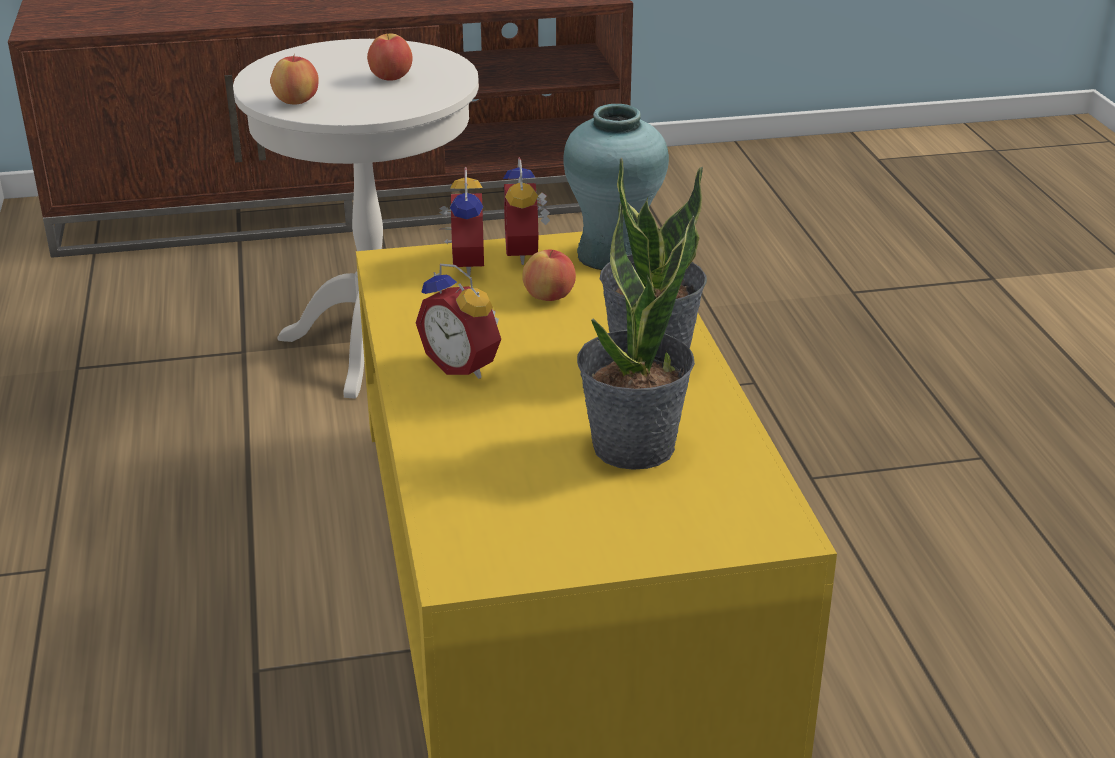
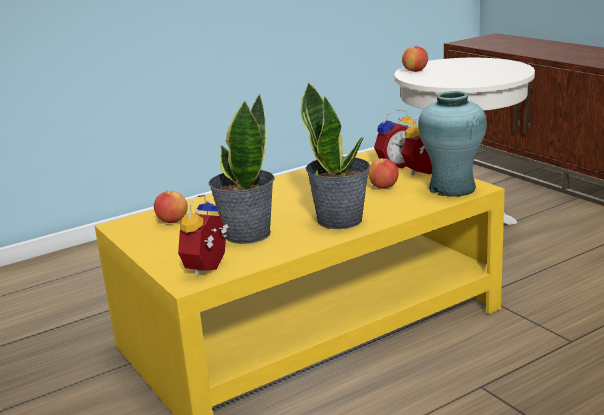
camera: 70 degrees right, 10 degrees down
apple [367,34,413,81] -> apple moved to [154,191,188,223]
alarm clock [416,264,501,379] -> alarm clock moved to [178,194,229,277]

